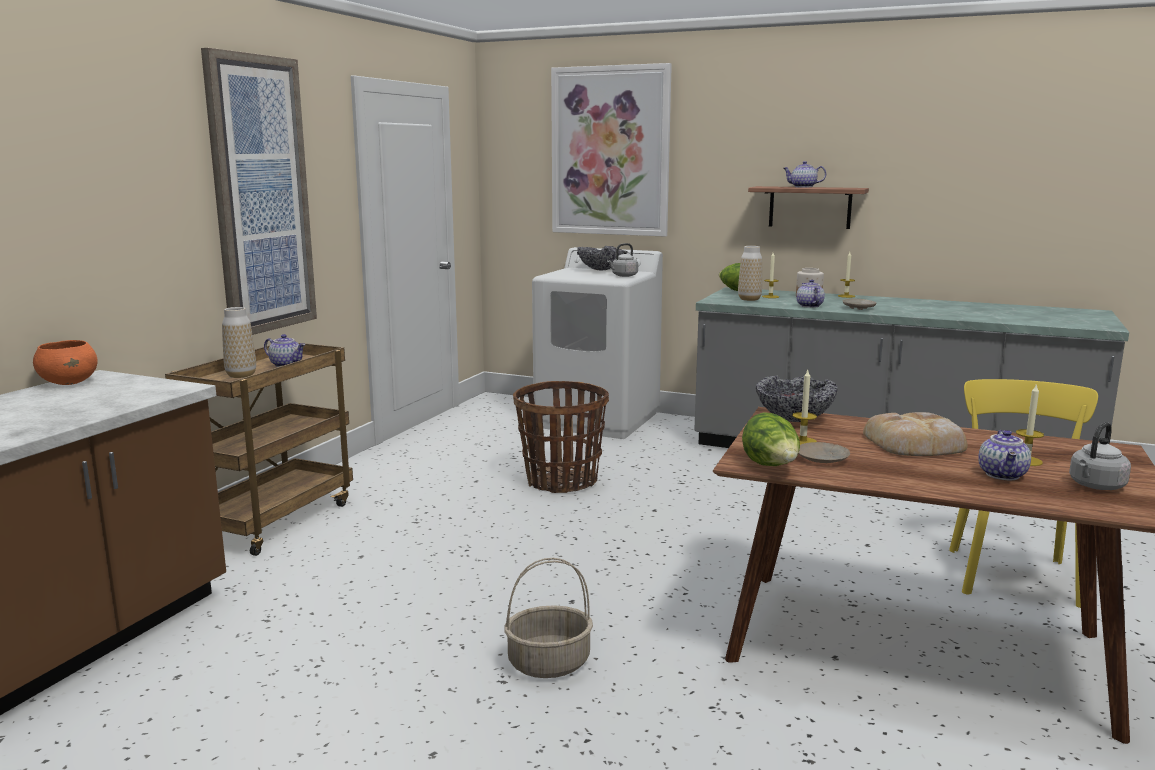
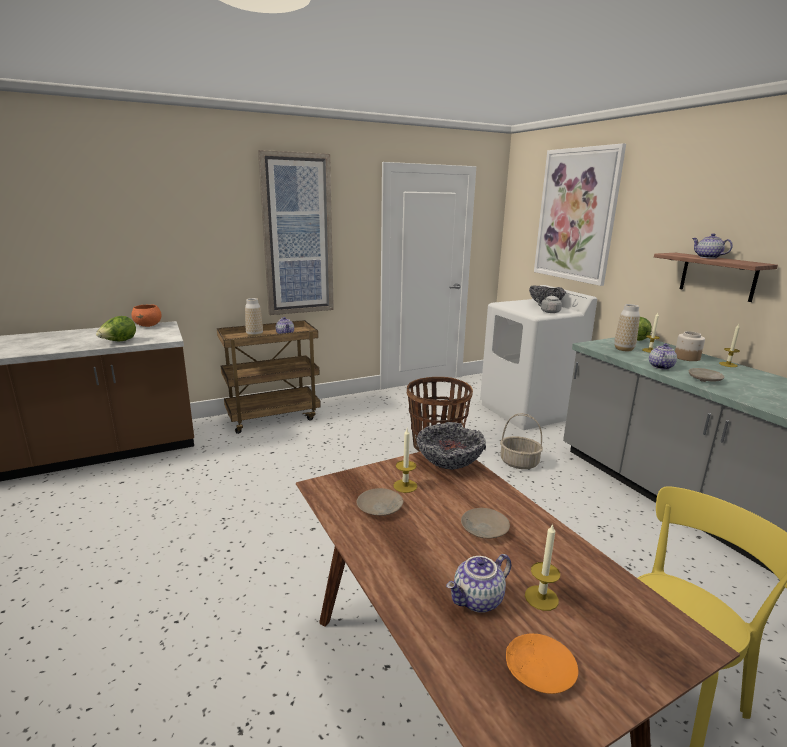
camera: 40 degrees right, 5 degrees up
basket [505,558,593,678] -> basket moved to [500,413,543,469]
lettuce [742,412,800,466] -> lettuce moved to [96,316,136,341]
bread [863,412,968,456] -> beige plate [461,508,510,539]
grey kettle [1069,422,1131,490] -> orange plate [506,633,578,694]

